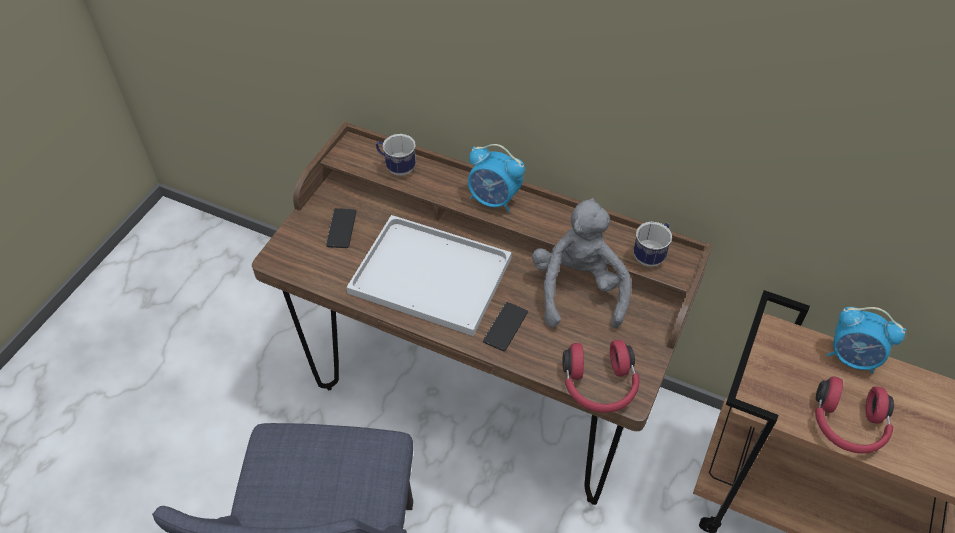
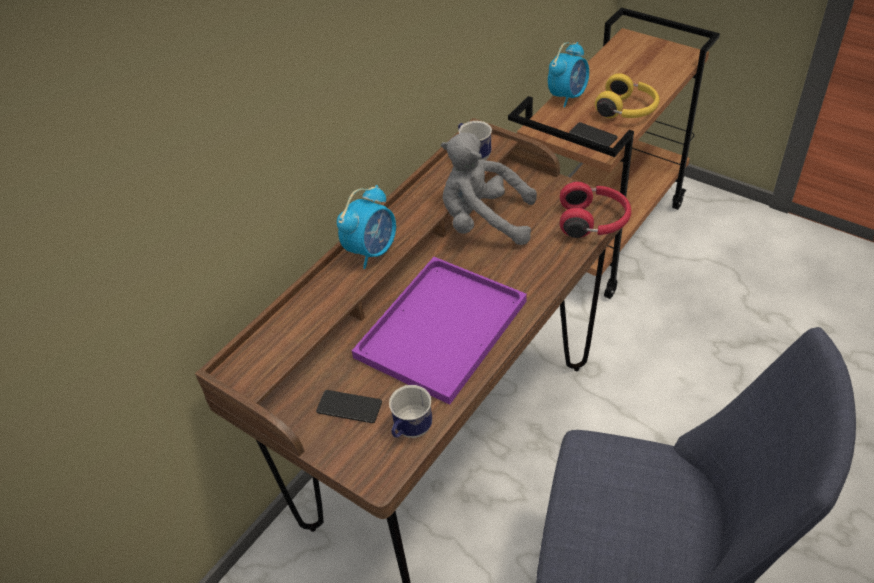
camera: 75 degrees left, 5 degrees down
white tray [346,215,512,336] -> purple tray [352,257,527,405]
mug [376,134,416,176] -> mug moved to [389,385,432,438]
phone [483,302,528,351] -> phone moved to [569,122,618,147]
red headphones [815,376,894,453] -> yellow headphones [595,73,660,118]

